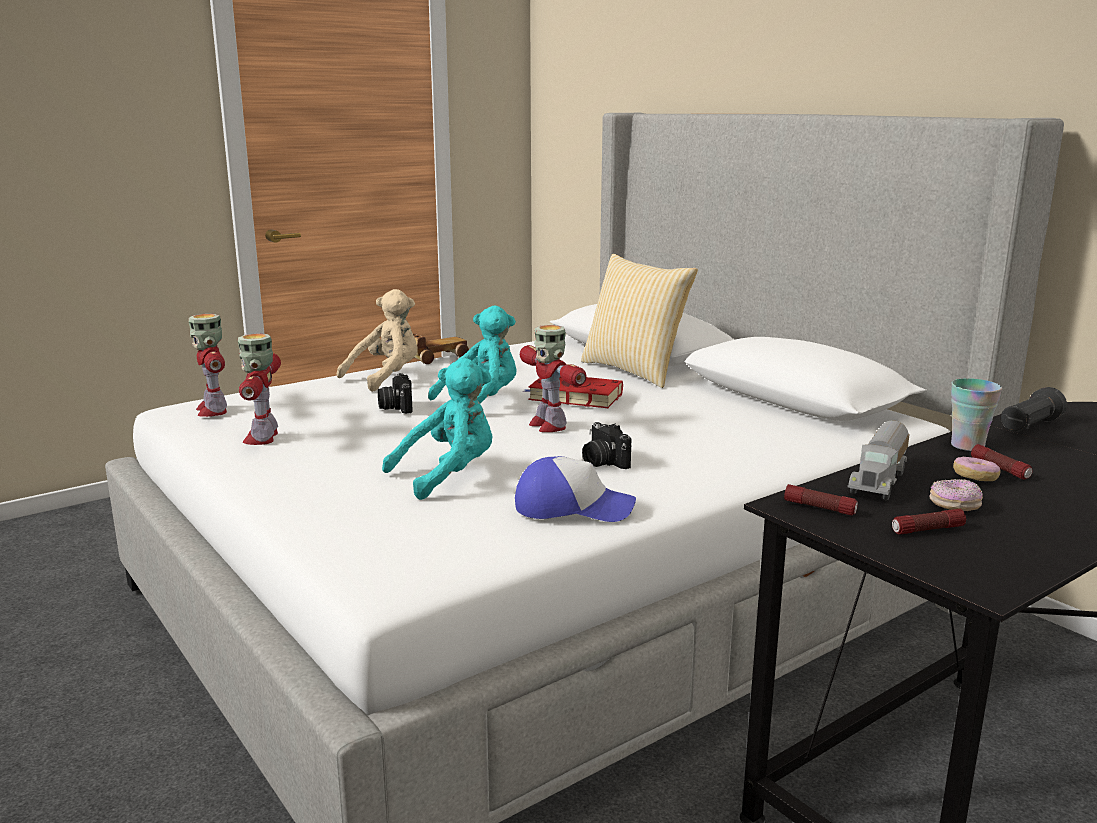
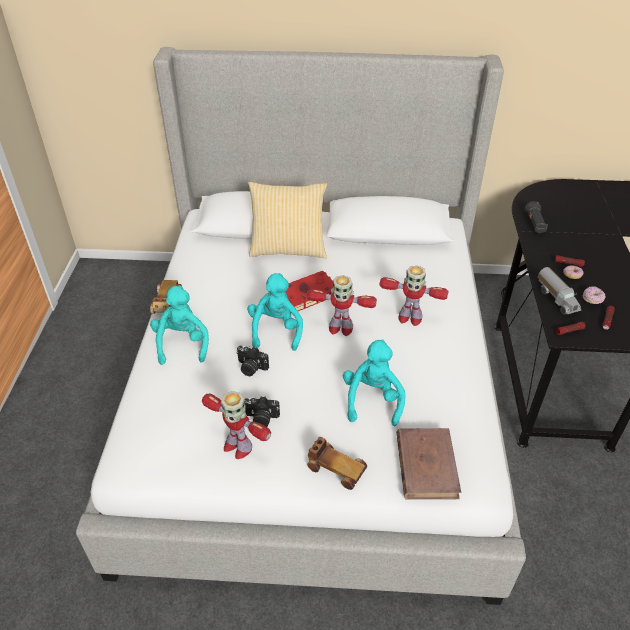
camera: 50 degrees left, 25 degrees up
toy robot [188,314,227,417] -> toy robot moved to [380,266,449,326]
beige plush toy [337,289,418,392] -> turquoise plush toy [150,285,209,365]
cap [515,456,636,522] -> none
camera [582,422,631,469] -> camera moved to [245,396,280,427]
cup [951,378,1002,451] -> none
none -> toy car [307,437,367,490]
none -> brown book [396,428,461,500]

